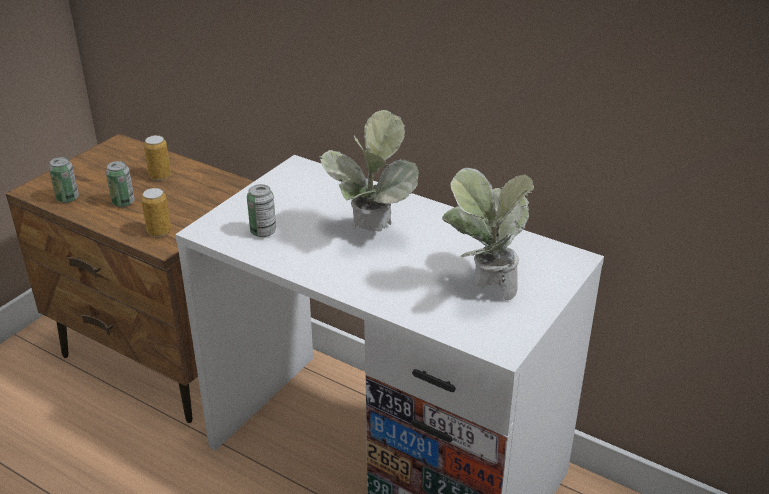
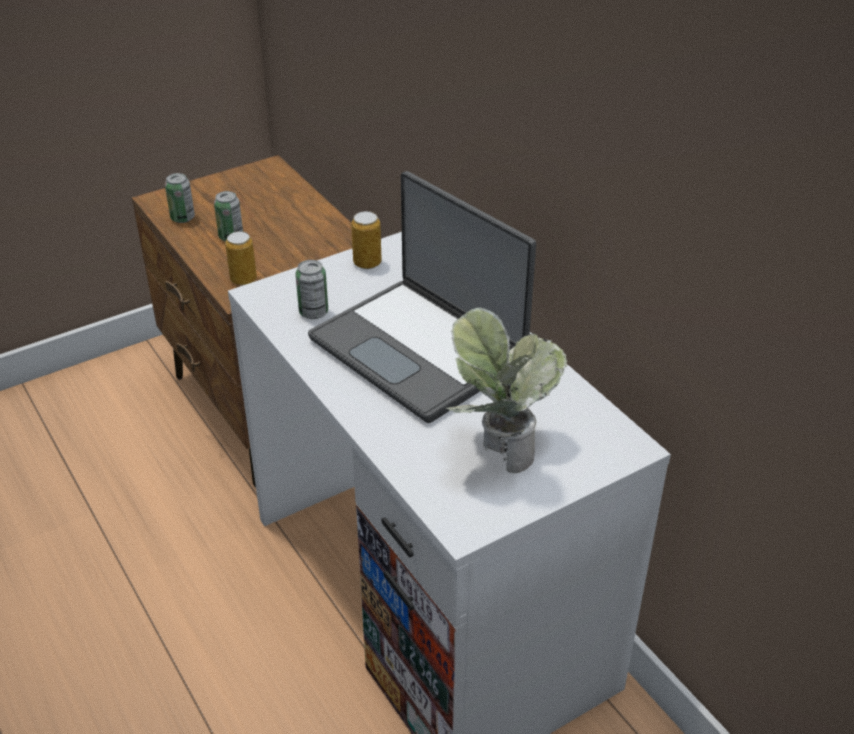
camera: 25 degrees right, 5 degrees up
can [144,135,171,180] -> can moved to [351,211,382,269]
potted plant [319,110,419,231] -> laptop [308,171,536,423]

